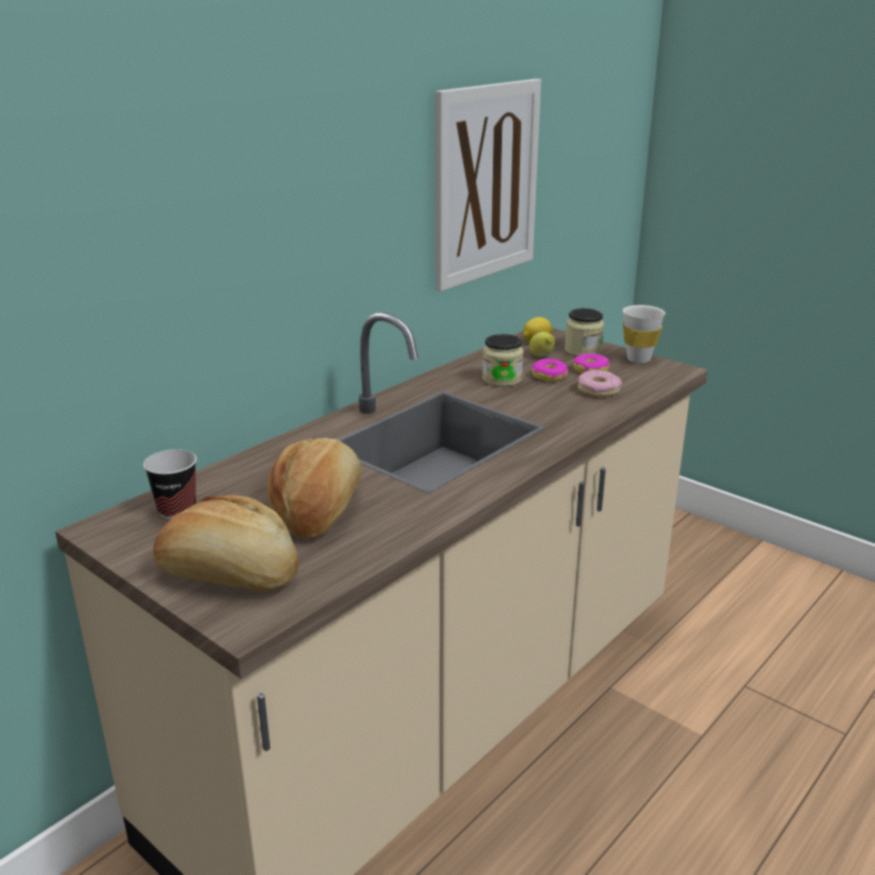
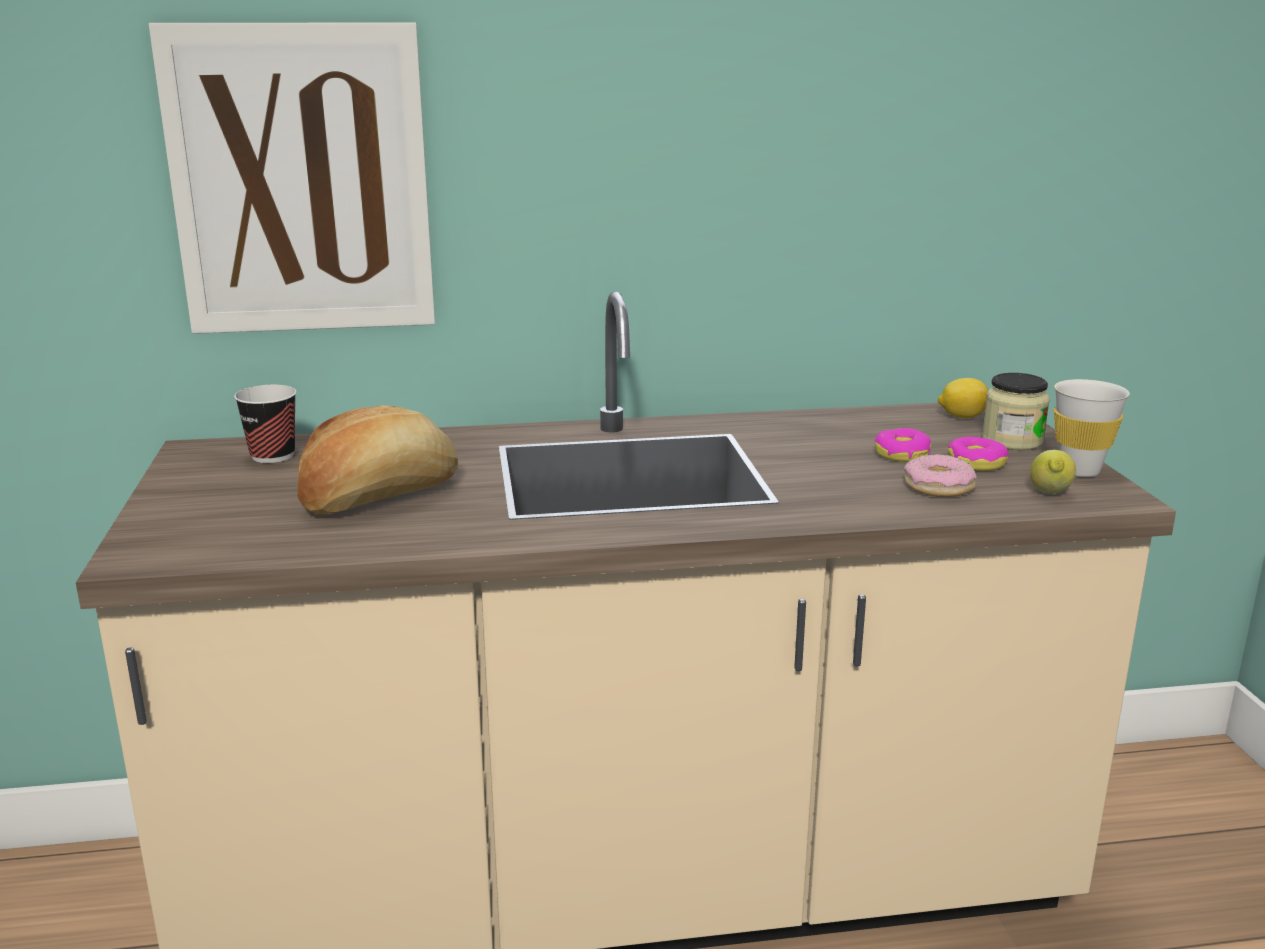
camera: 40 degrees right, 5 degrees down
bread [153,495,299,591] -> none
picture [435,79,541,292] -> picture moved to [149,22,435,334]
jar [482,334,524,387] -> none
lemon [529,332,555,357] -> lemon moved to [1030,450,1076,494]

